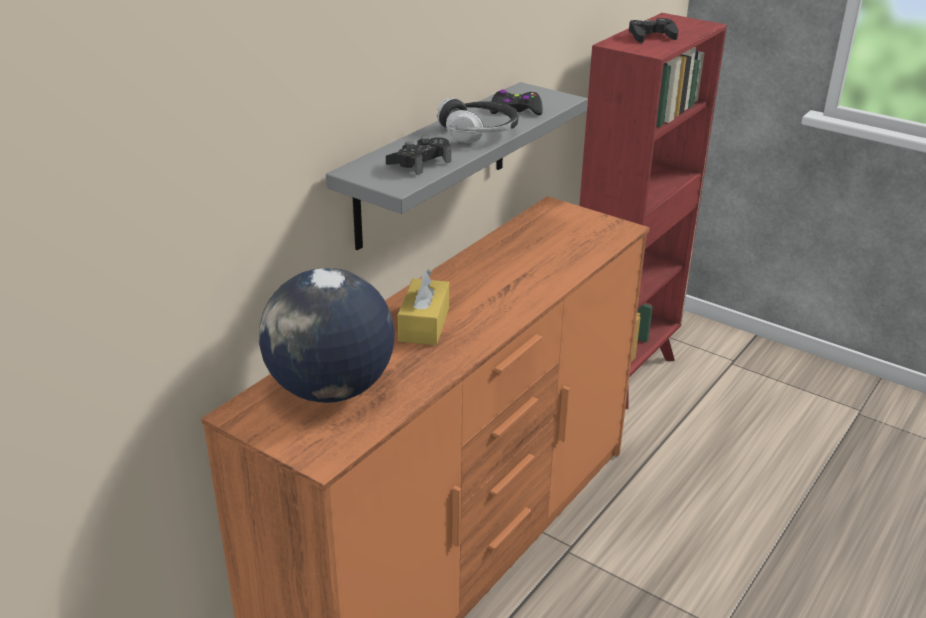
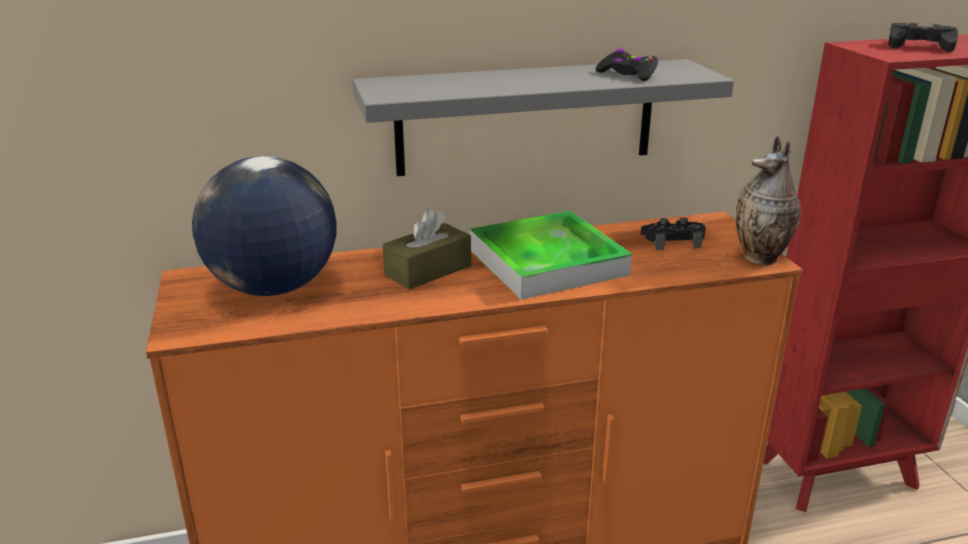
camera: 40 degrees right, 5 degrees down
black game controller [386,136,451,175] -> black game controller moved to [641,217,706,250]
yellow tissue box [398,269,449,345] -> brown tissue box [383,209,471,290]
headphones [437,98,518,143] -> none
none -> tray [469,211,632,300]
none -> vase [736,135,801,265]

